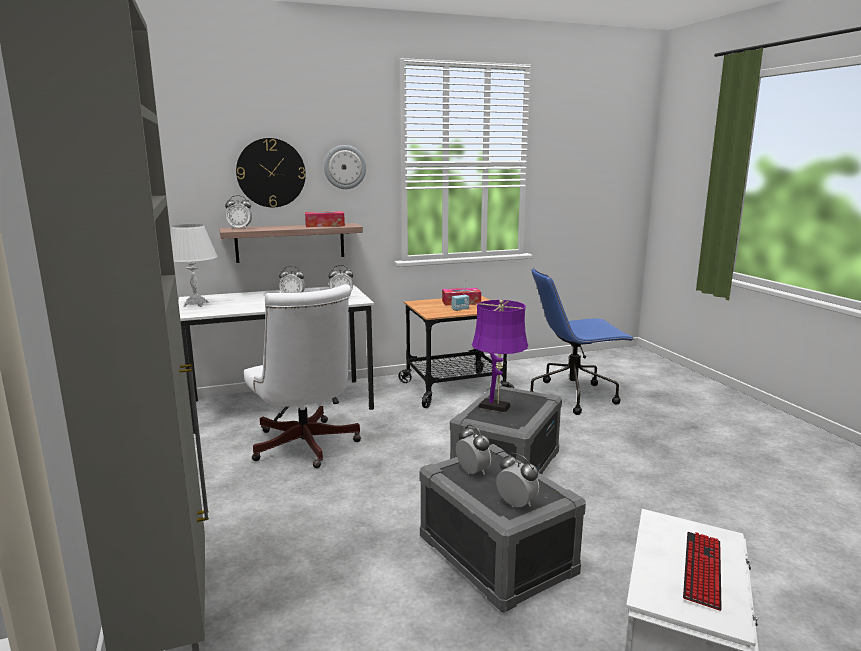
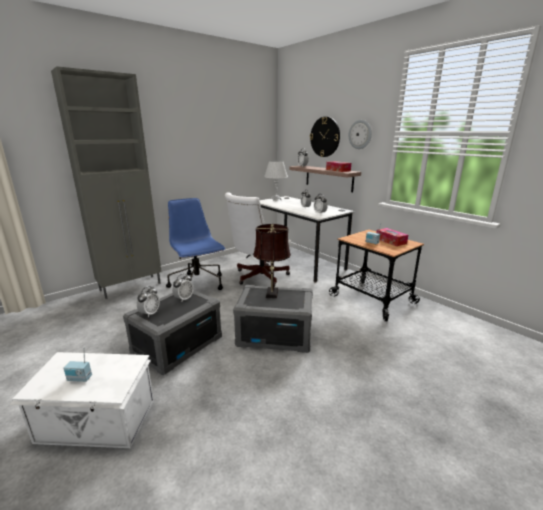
camera: 70 degrees right, 5 degrees up
purple table lamp [472,299,528,413] -> brown table lamp [253,224,291,298]
blue office chair [530,268,634,415] -> blue office chair moved to [166,198,225,290]
keyboard [683,532,722,611] -> radio [63,347,92,382]

